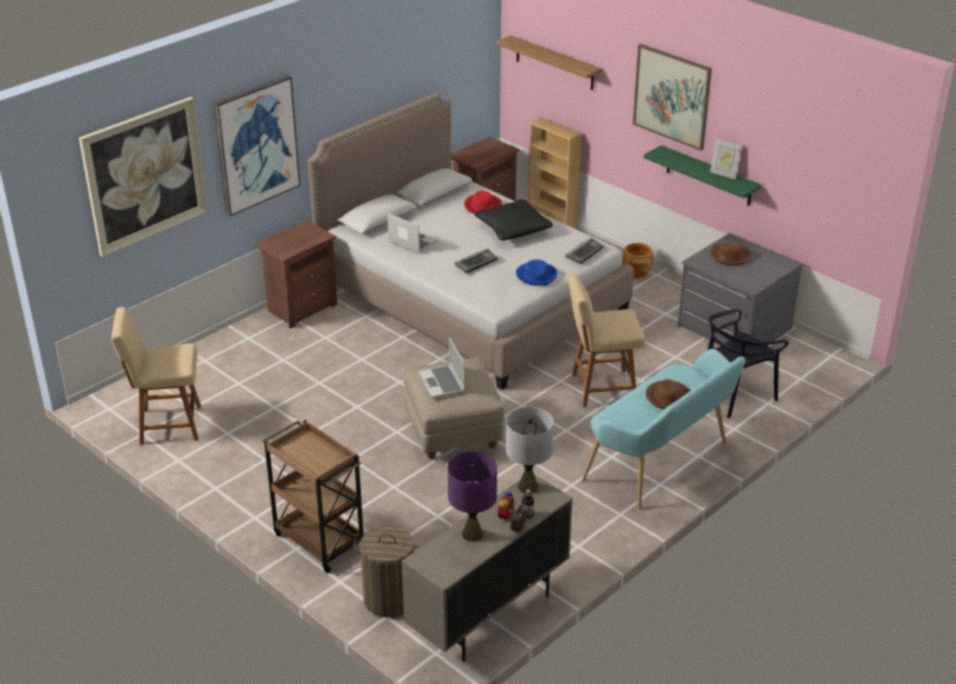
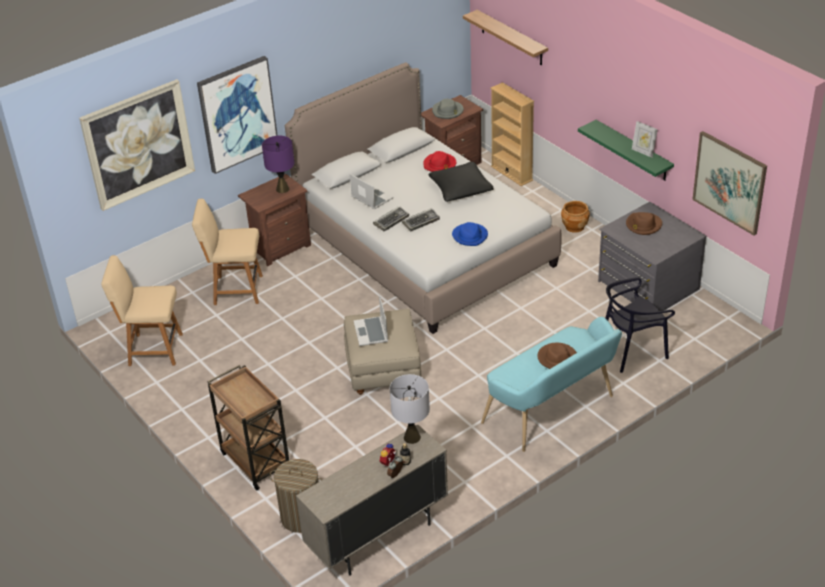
camera: 10 degrees right, 5 degrees up
purple table lamp [448,451,497,542] -> purple table lamp moved to [262,136,295,193]
keyboard [565,238,604,264] -> keyboard moved to [373,207,409,232]
beige chair [568,274,645,407] -> beige chair moved to [192,199,263,305]
picture [633,44,712,151] -> picture moved to [692,131,767,236]
none -> grey hat [432,99,464,119]

